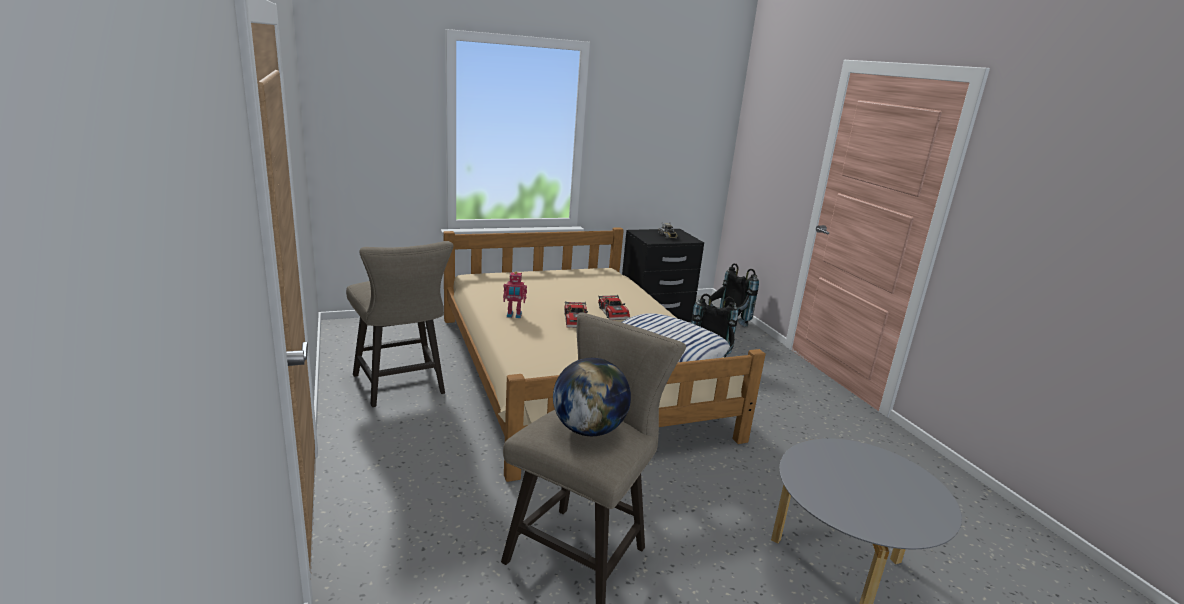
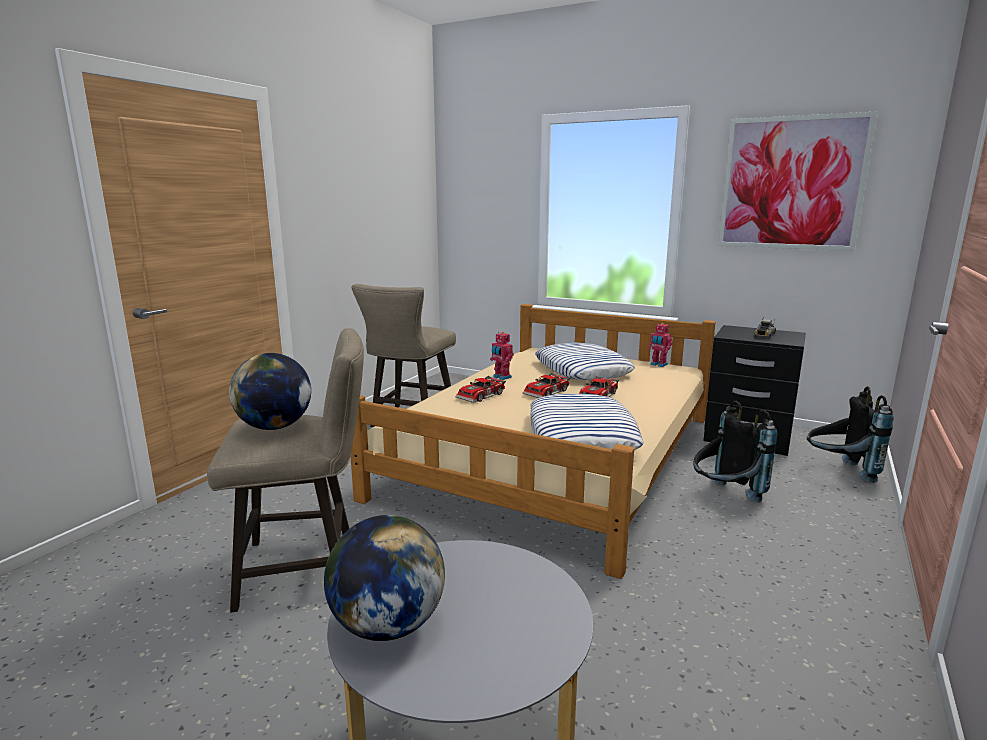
camera: 50 degrees right, 5 degrees down
none -> globe [324,515,445,641]
none -> toy car [456,376,506,403]
none -> pillow [535,343,635,380]
none -> toy robot [648,323,673,367]
none -> picture [718,112,877,251]

